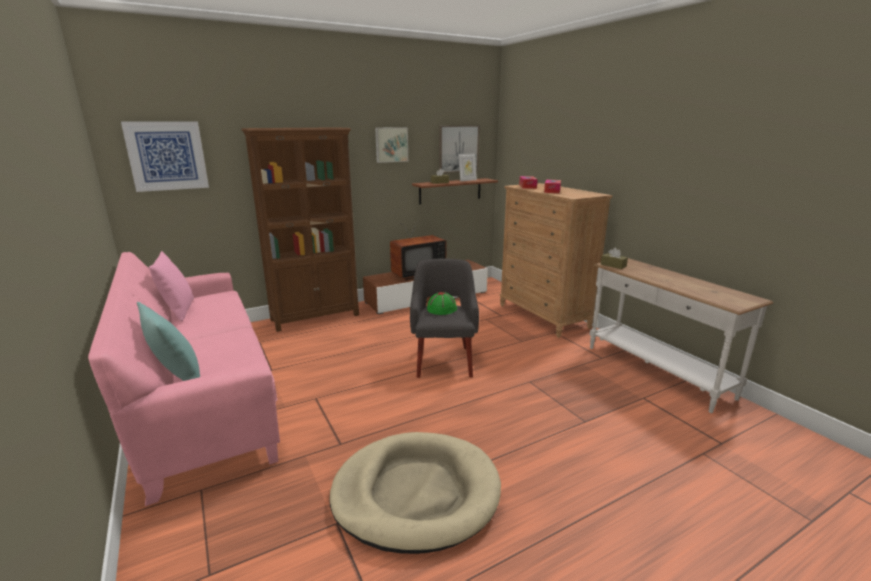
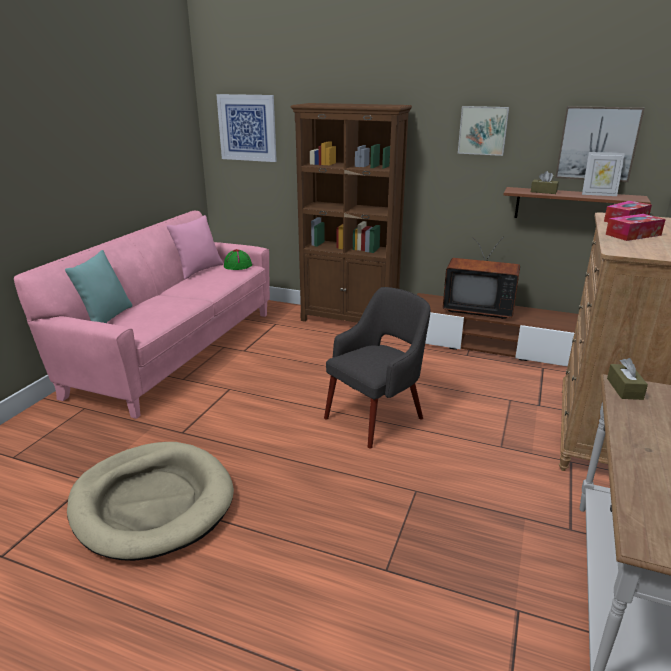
camera: 50 degrees right, 5 degrees up
green hat [427,292,457,315] -> green hat moved to [224,249,252,270]

